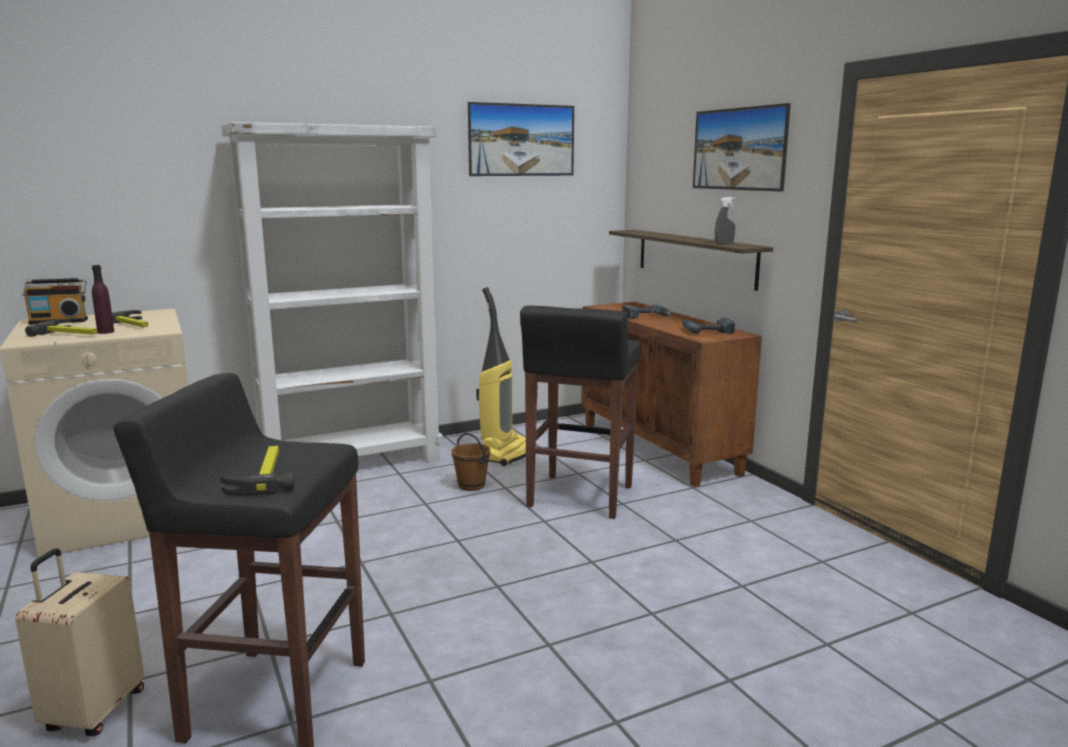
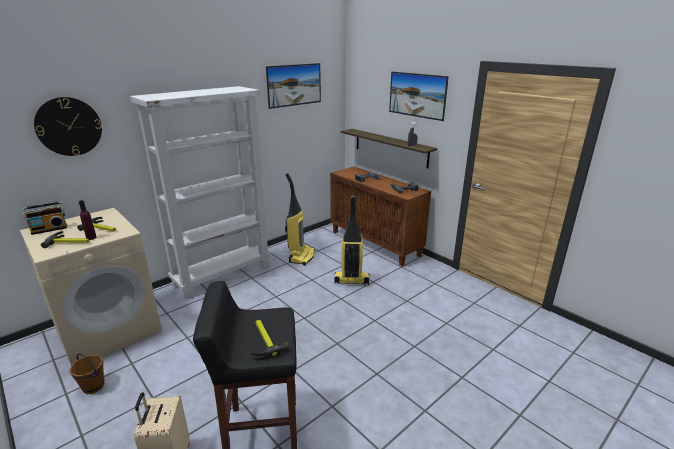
camera: 15 degrees left, 10 degrees up
brown bucket [452,433,490,491] -> brown bucket moved to [70,353,104,394]
black stool [520,305,641,519] -> vacuum cleaner [334,195,369,285]
none -> wall clock [34,97,102,156]

